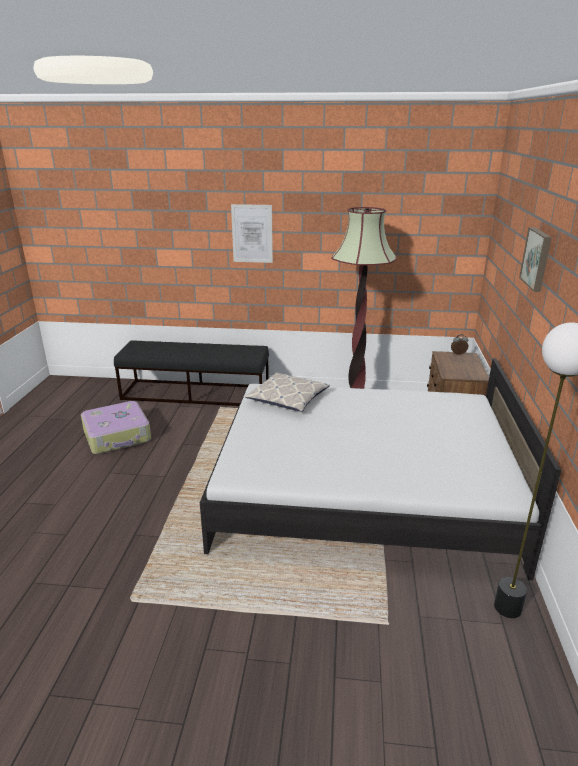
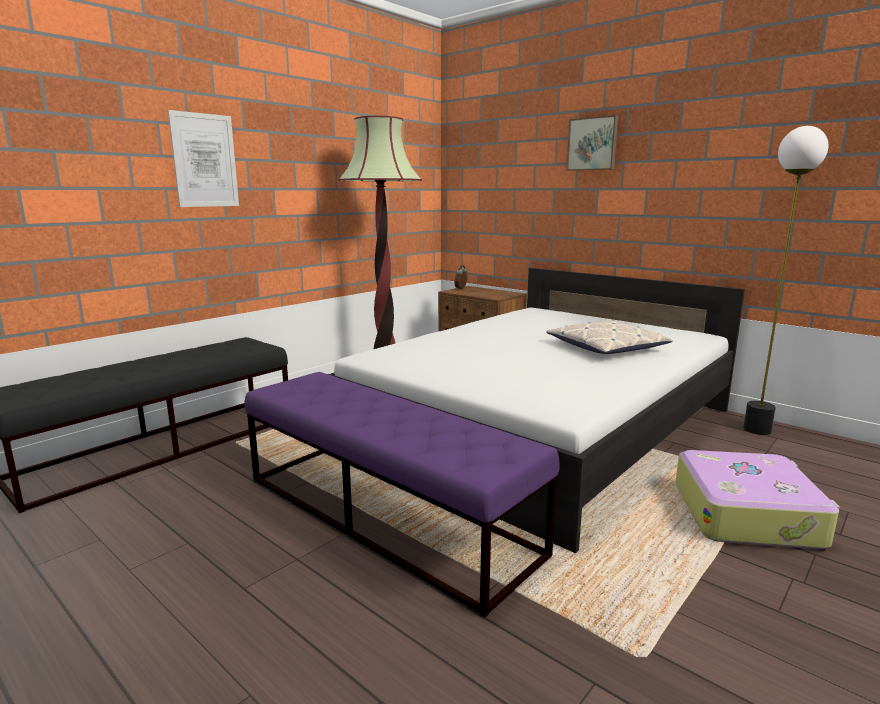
camera: 55 degrees left, 10 degrees down
suitcase [81,401,151,454] -> suitcase moved to [676,450,840,549]
pillow [245,373,330,412] -> pillow moved to [546,320,673,354]
none -> purple bench [245,372,559,618]

